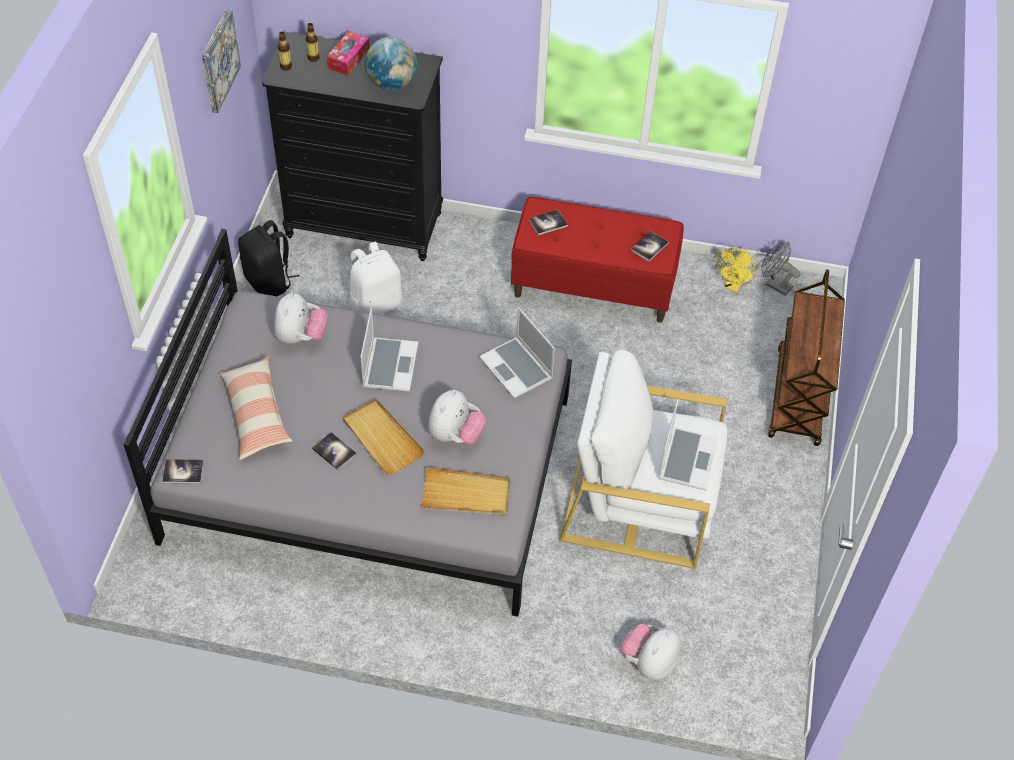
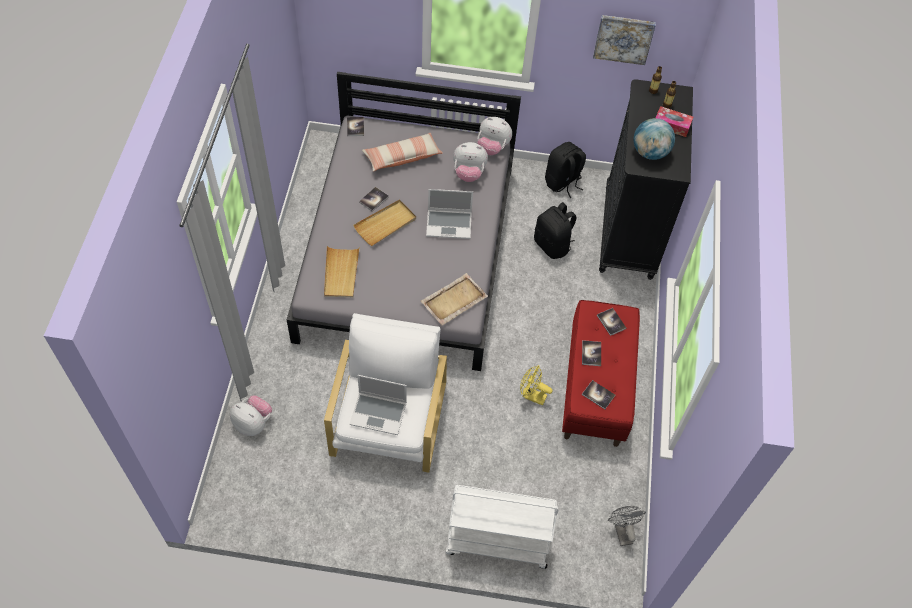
camera: 85 degrees right, 5 degrees up
white backpack [349,242,402,314] -> black backpack [534,202,577,259]
plush toy [428,390,486,445] -> plush toy moved to [477,117,512,155]
laptop [479,307,555,399] -> beige tray [421,273,488,325]
yellow fan [716,248,757,292] -> yellow fan moved to [520,365,553,406]
grey fan [761,242,800,296] -> grey fan turned 45 degrees counterclockwise [608,506,646,546]
brown cart [768,269,845,446] -> white cart [445,485,559,569]
none -> book [582,340,601,366]

